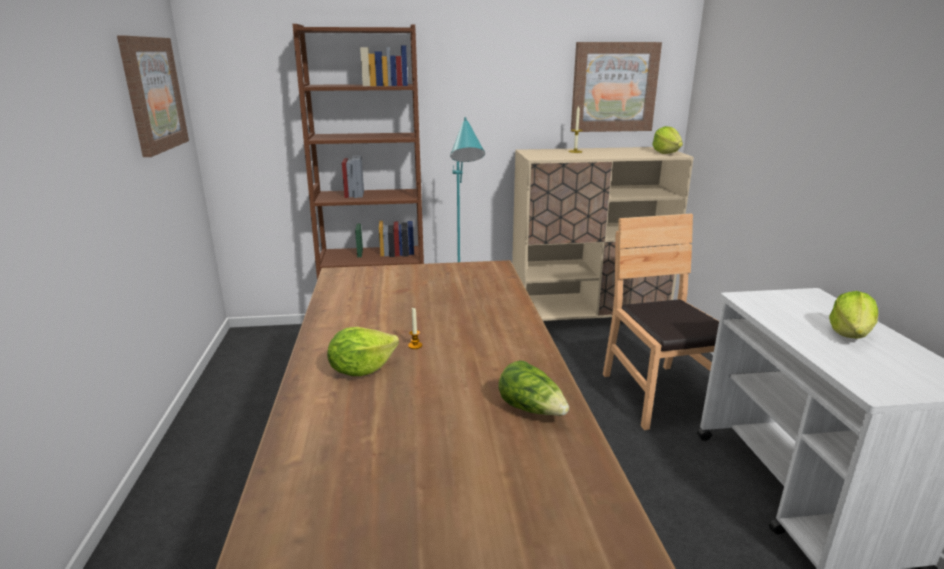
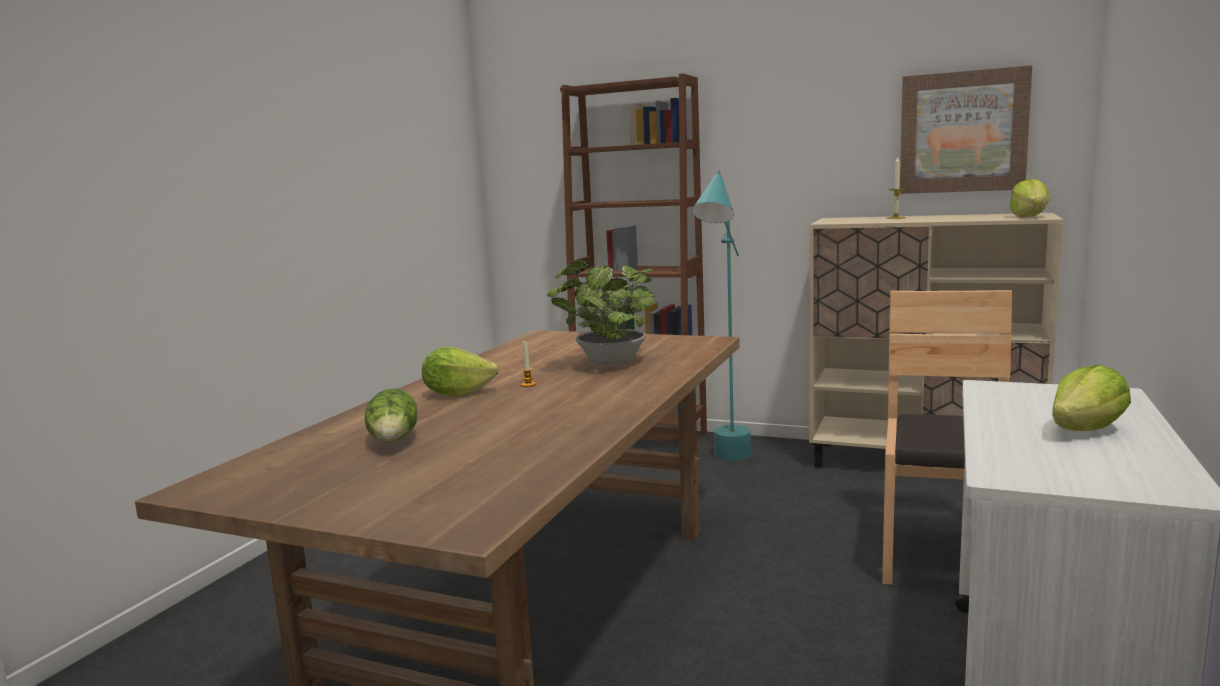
camera: 30 degrees right, 10 degrees down
picture [117,36,189,157] -> none
lettuce [498,360,569,416] -> lettuce moved to [365,388,417,442]
none -> potted plant [547,260,655,366]

